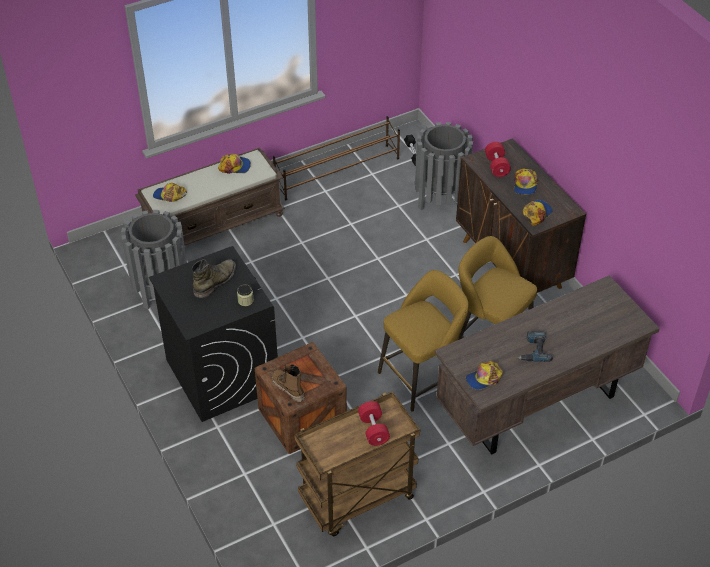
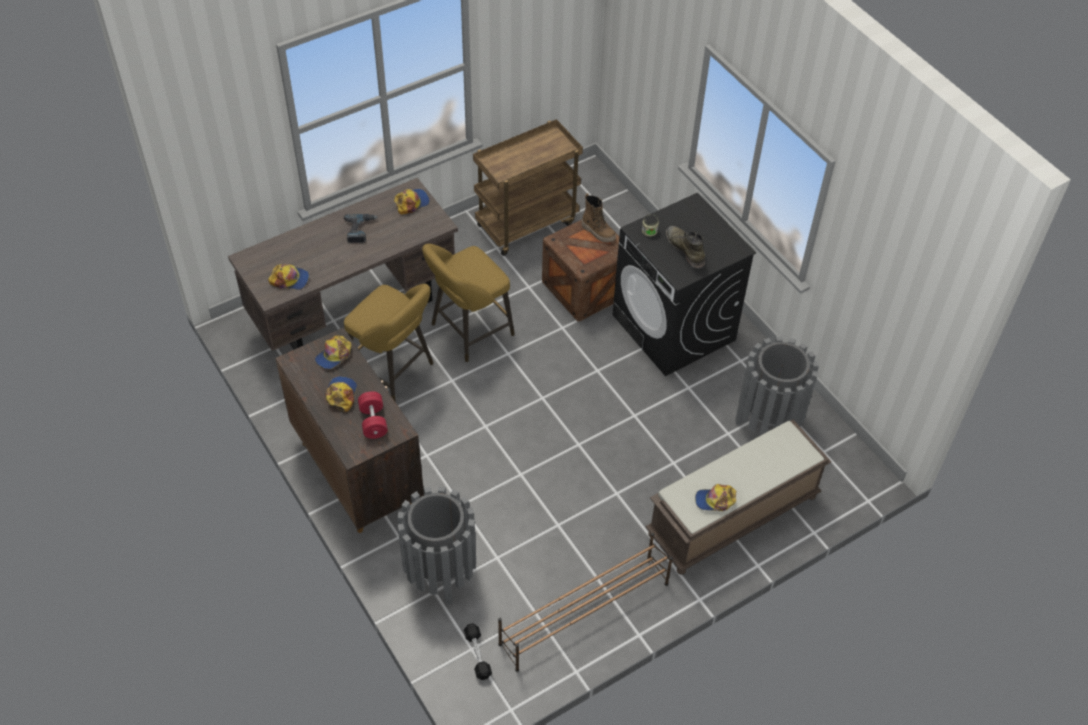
camera: 175 degrees right, 5 degrees up
cap [153,183,187,202] -> cap moved to [268,264,309,290]
green boot [192,259,236,298] -> green boot turned 120 degrees clockwise [666,226,705,269]
red dumbbell [358,401,390,446] -> none

